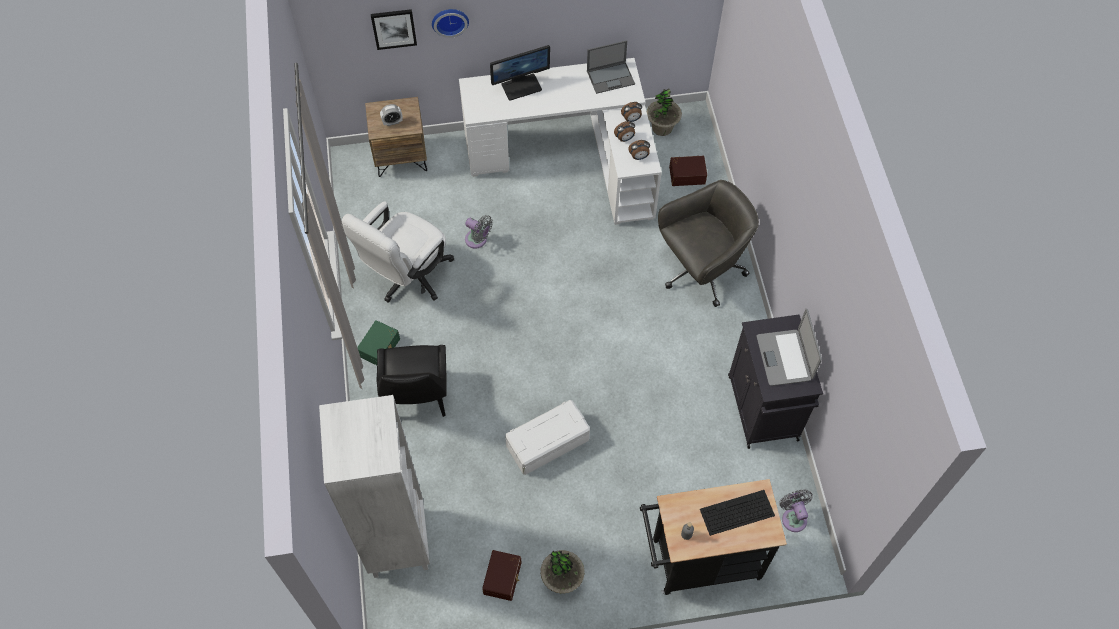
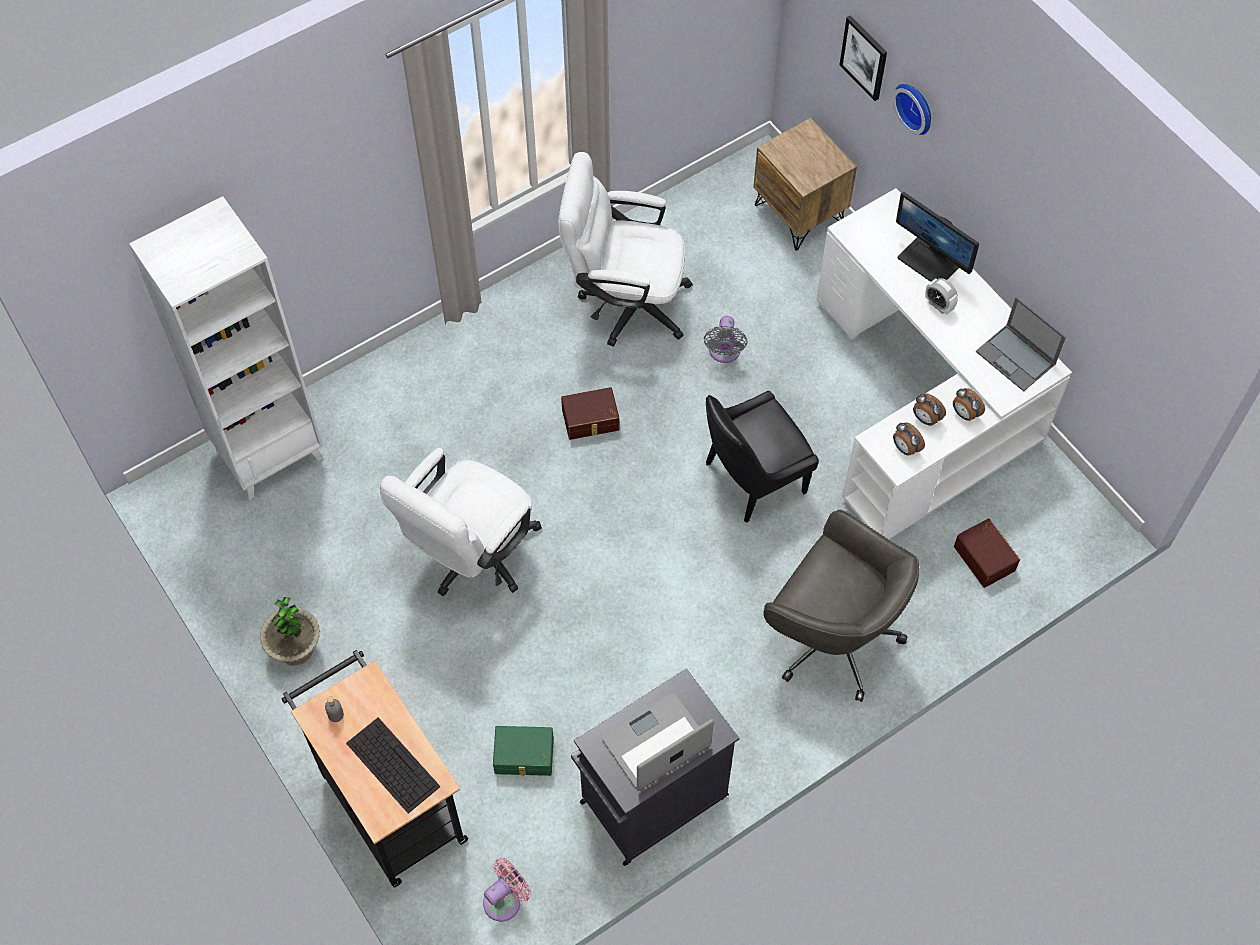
camera: 65 degrees right, 0 degrees up
green storage box [357,320,400,365] -> green storage box moved to [493,726,554,776]
black chair [376,345,447,417] -> black chair moved to [706,391,819,523]
alarm clock [380,104,403,126] -> alarm clock moved to [925,278,958,315]
brown storage box [482,550,521,601] -> brown storage box moved to [561,387,620,440]
white storage box [505,400,590,475] -> white office chair [380,448,542,597]
potted plant [647,88,682,136] -> none
grey fan [779,490,813,532] -> pink fan [483,858,531,922]

